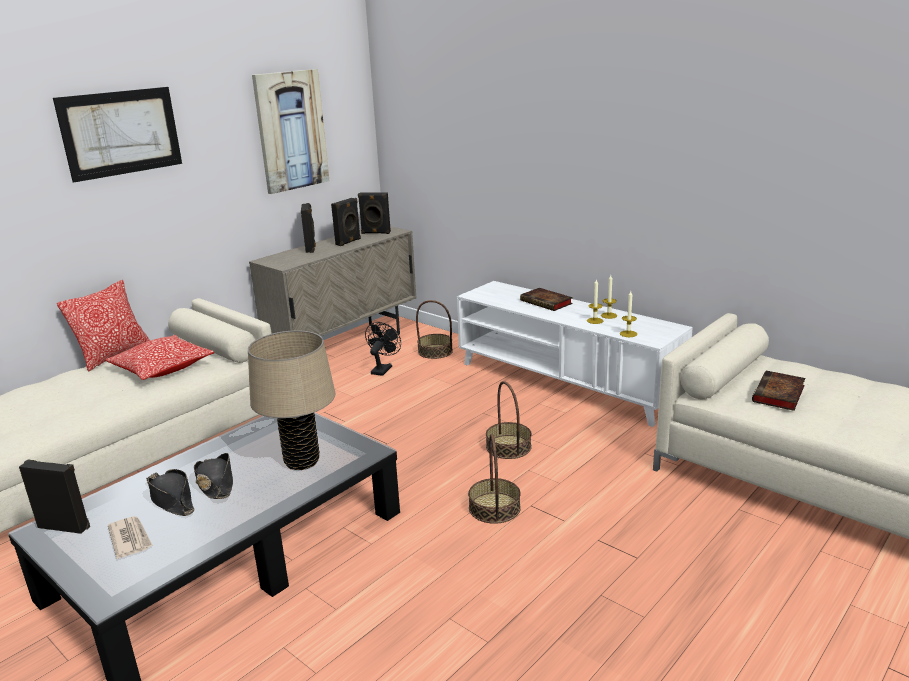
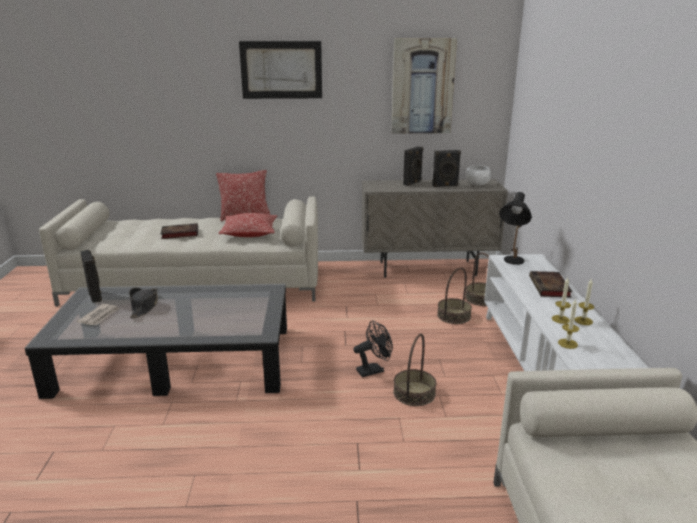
camera: 45 degrees right, 0 degrees up
black hat [194,453,233,499] -> none
beige table lamp [248,330,335,470] -> none
black speaker [358,192,391,234] -> white bowl [466,165,491,186]
black fan [365,322,401,376] -> black fan moved to [353,320,393,377]
basket [468,434,521,524] -> basket moved to [437,267,472,324]
book [752,371,806,411] -> book moved to [161,223,198,239]
none -> black table lamp [499,192,532,265]

